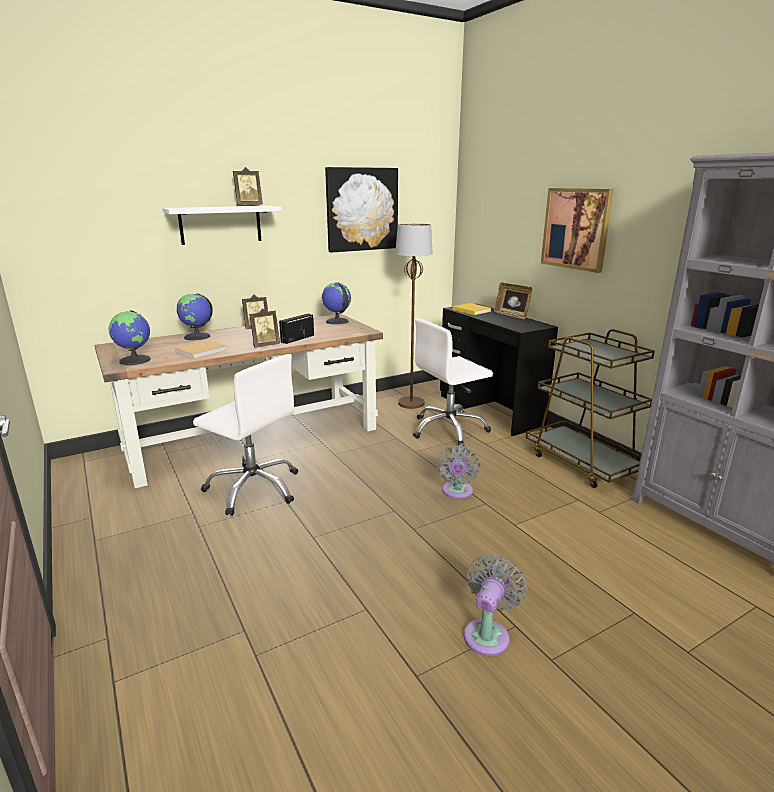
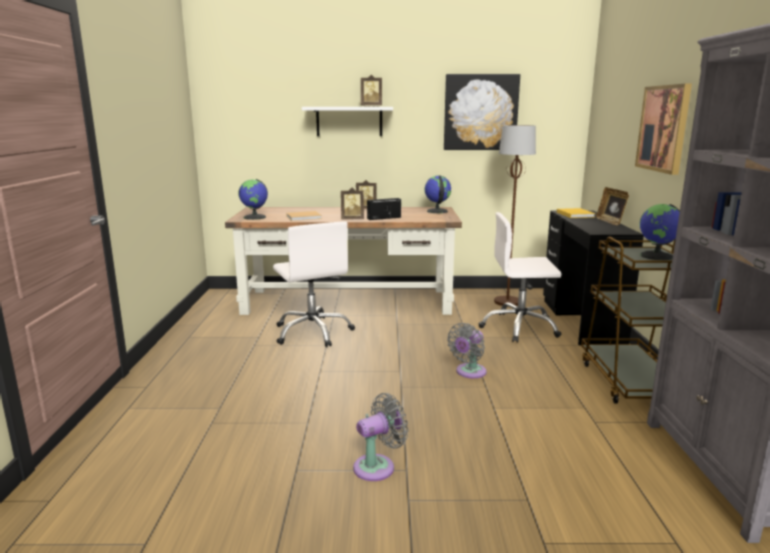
camera: 30 degrees right, 5 degrees down
globe [176,293,213,340] -> globe moved to [639,204,680,260]

